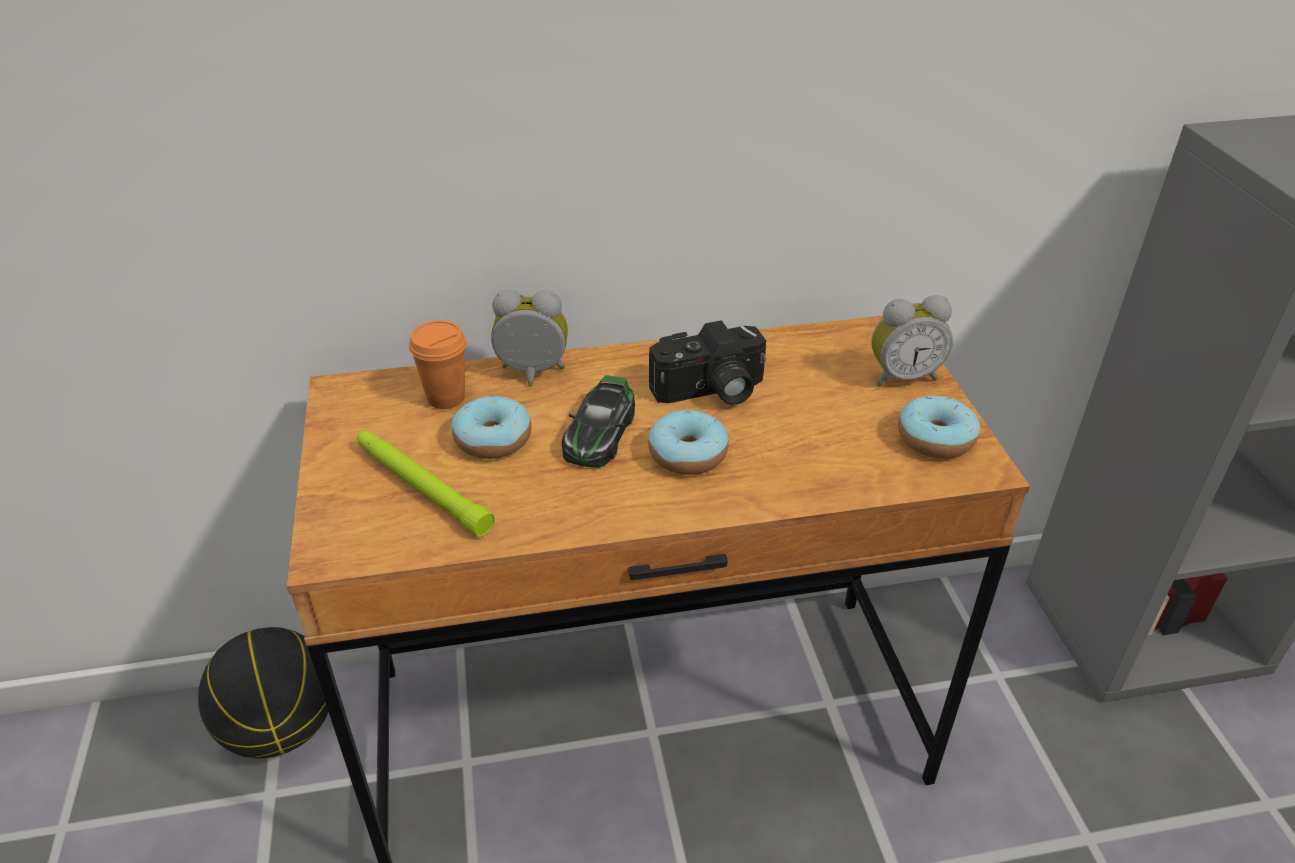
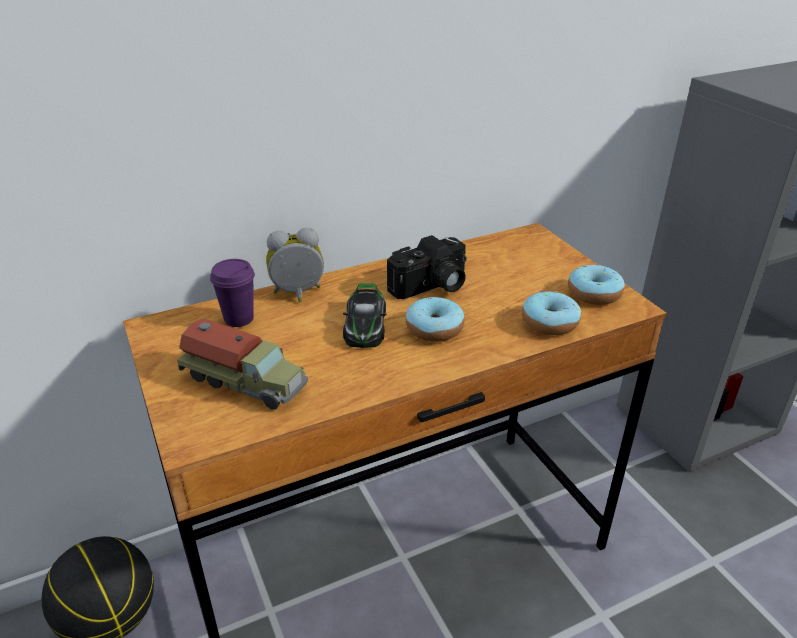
camera: 15 degrees left, 5 degrees down
green flashlight [357,431,495,537] -> toy truck [177,318,308,409]
orange cup [409,321,467,409] -> purple cup [210,259,255,327]
donut [452,394,532,459] -> donut moved to [522,291,581,335]
alarm clock [871,295,953,387] -> none

